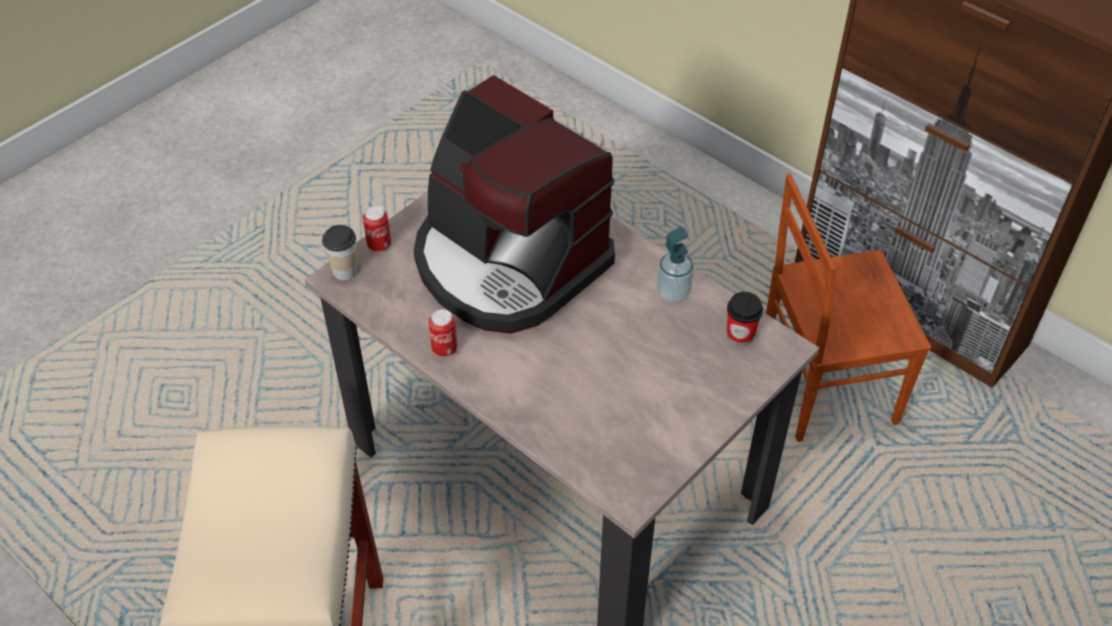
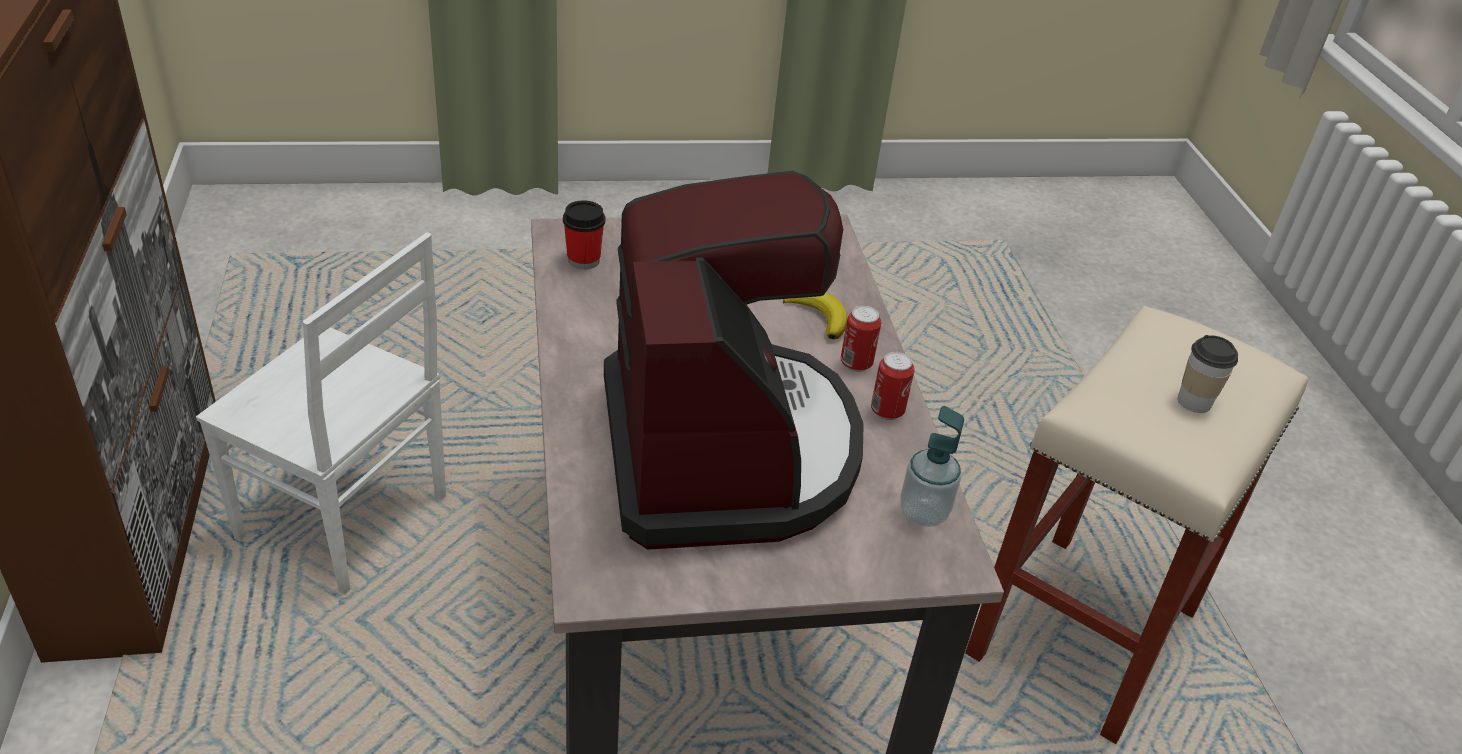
camera: 145 degrees left, 10 degrees down
cup [322,225,357,280] -> cup moved to [1178,335,1238,413]
can [363,206,391,252] -> can moved to [841,306,881,372]
soap dispenser [657,227,694,303] -> soap dispenser moved to [901,406,964,527]
brown chair [766,173,931,442] -> white chair [196,232,446,595]
none -> banana [783,293,847,339]

